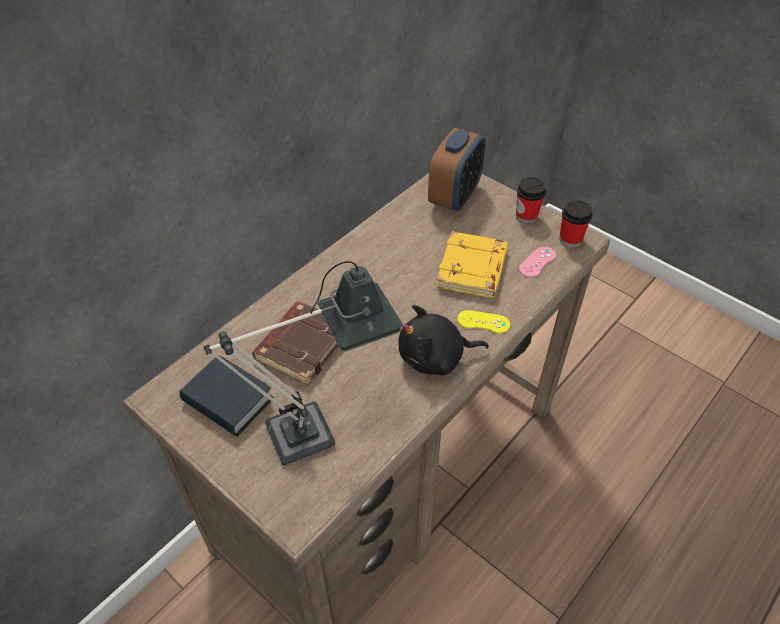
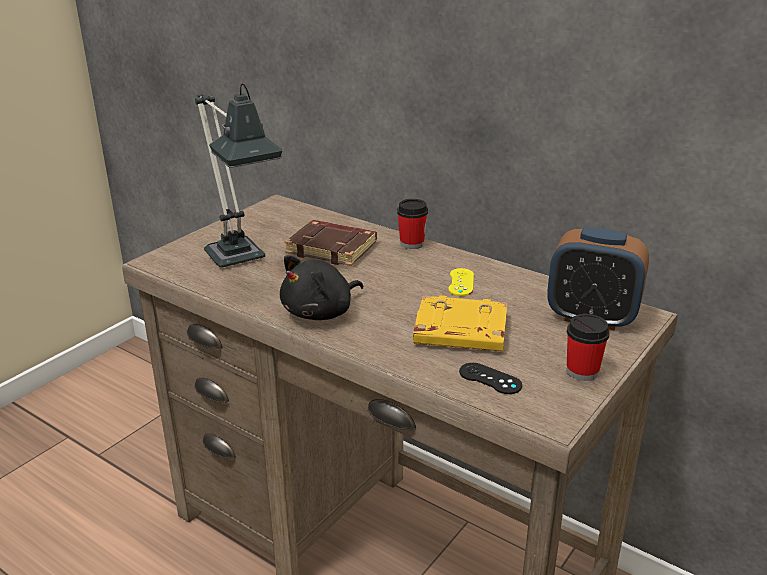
camera: 85 degrees right, 20 degrees down
book [179,355,274,437] -> none
black plush toy [398,305,489,375] -> black plush toy turned 120 degrees counterclockwise [280,255,363,320]
yellow game controller [457,310,510,333] -> yellow game controller moved to [448,268,474,296]
pink game controller [519,247,556,277] -> black game controller [459,363,522,394]
cup [559,200,593,247] -> cup moved to [397,199,428,249]

